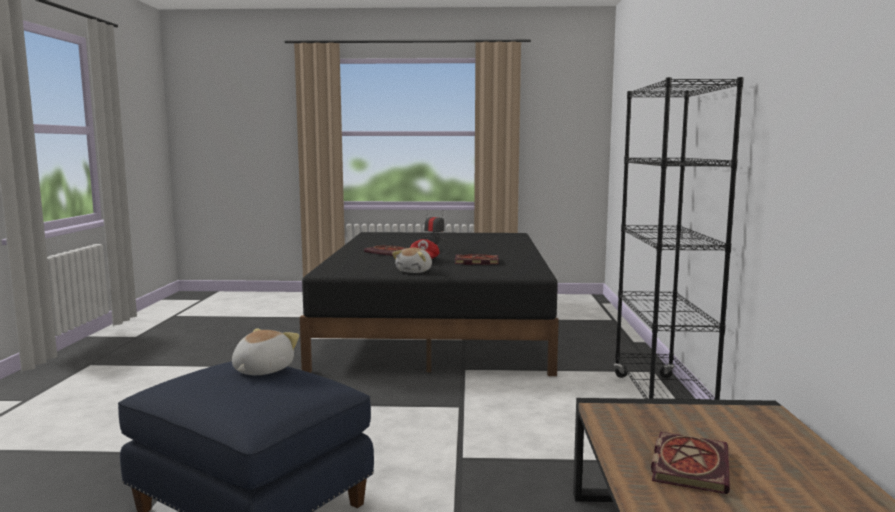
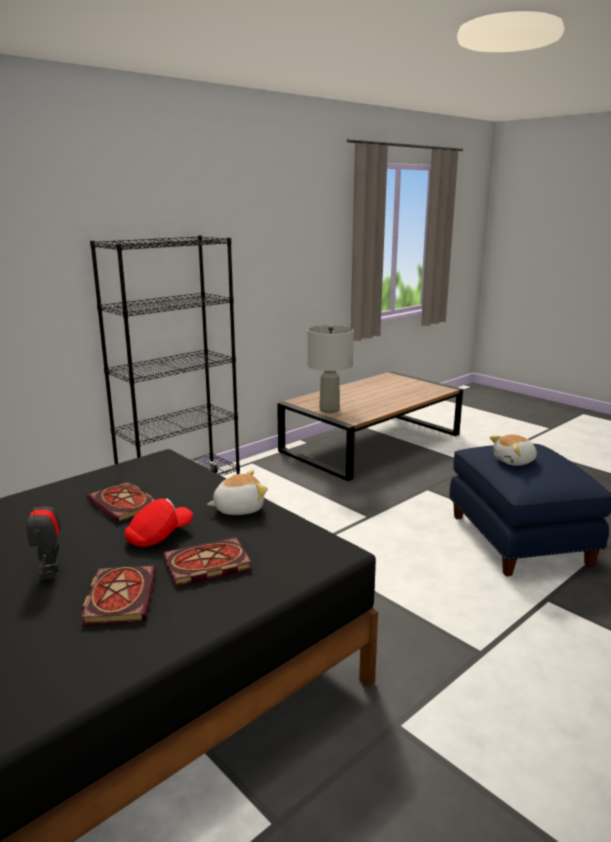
camera: 135 degrees left, 10 degrees up
book [651,432,730,494] -> book moved to [163,537,252,587]
none -> grey table lamp [308,325,354,413]

